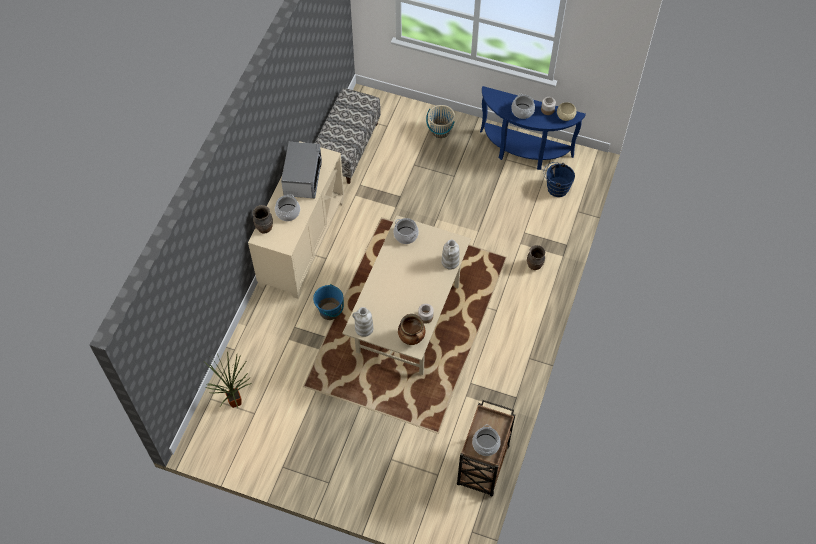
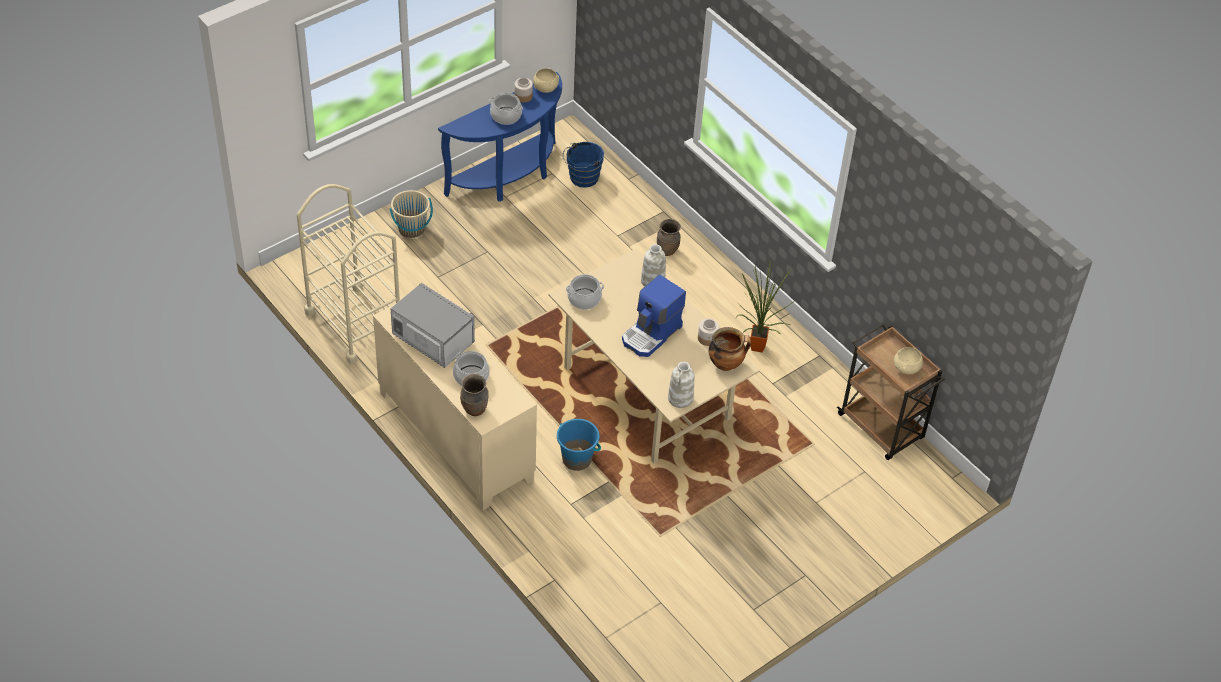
camera: 60 degrees left, 10 degrees down
potted plant [205,351,252,408] -> potted plant moved to [736,260,793,352]
bench [314,88,381,184] -> beige cart [297,184,400,364]
cooking pot [472,425,501,456] -> beige bowl [894,347,923,374]
none -> coffee machine [622,274,686,357]

